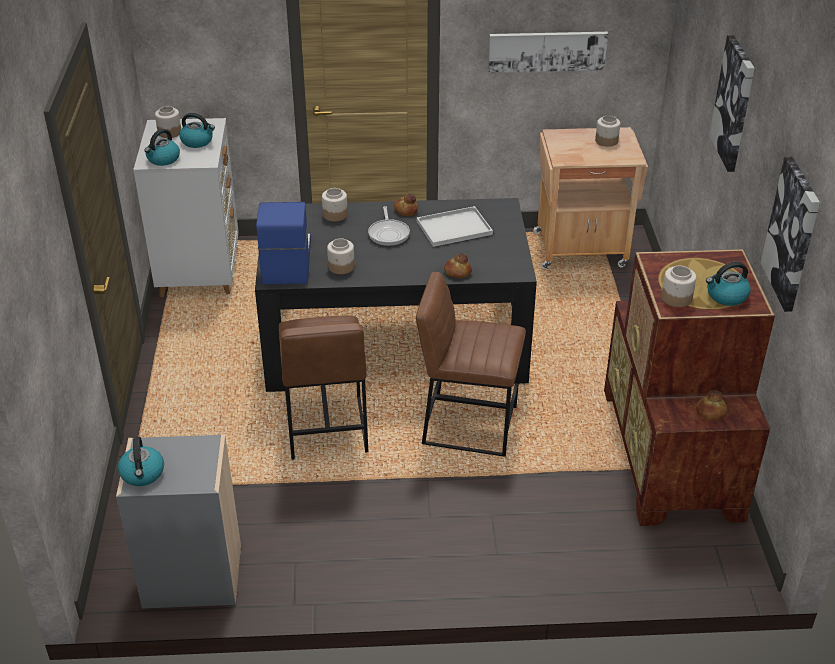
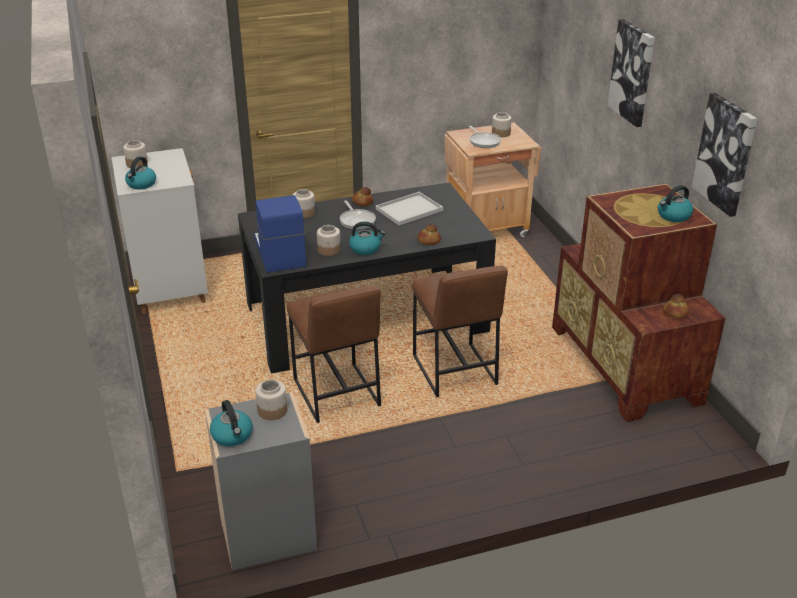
camera: 15 degrees left, 5 degrees down
kettle [179,113,215,148] -> kettle moved to [349,222,385,255]
brown chair [416,272,526,457] -> brown chair turned 105 degrees counterclockwise [412,266,508,397]
picture [488,32,608,73] -> none
jar [661,265,696,307] -> jar moved to [255,379,287,420]
none -> frying pan [469,126,501,148]

